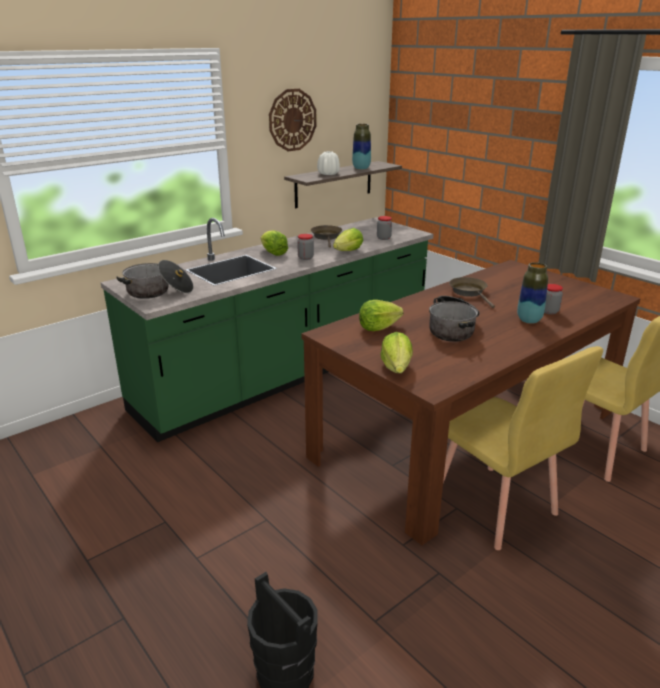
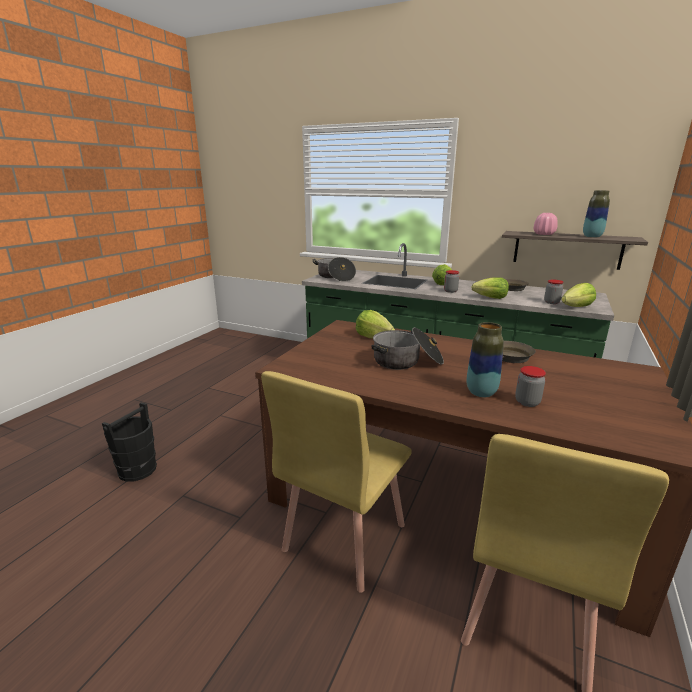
camera: 65 degrees right, 5 degrees down
wall clock [269,89,316,151] -> none
white vase [317,151,340,175] -> pink vase [534,213,558,235]
lettuce [381,332,413,373] -> lettuce moved to [561,283,596,307]

